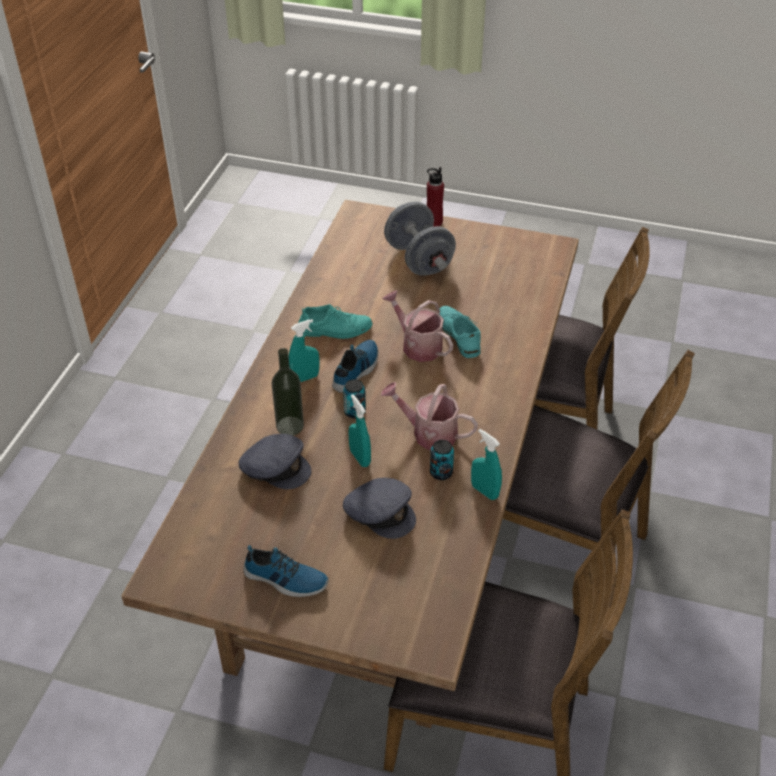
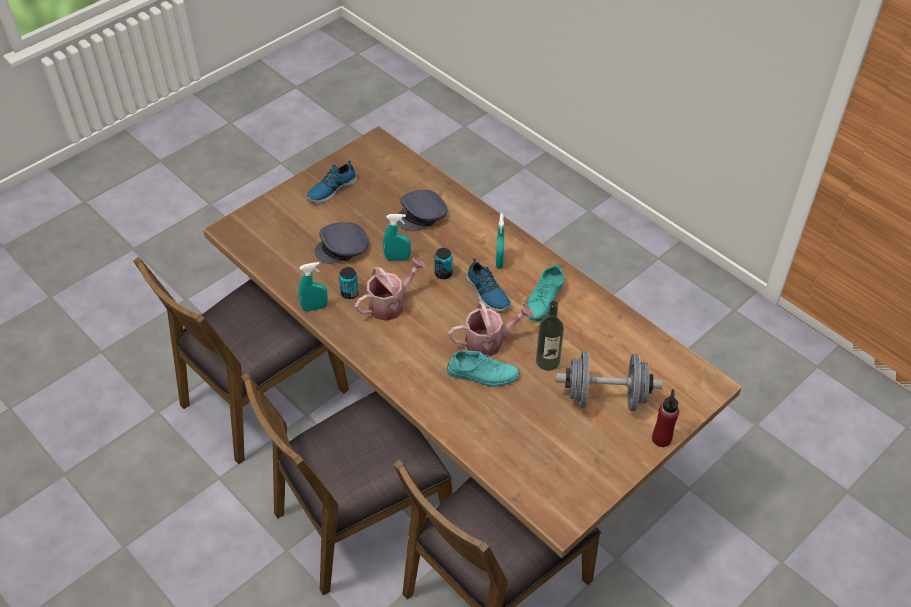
camera: 120 degrees right, 5 degrees up
bottle [272,348,304,436] -> bottle moved to [536,301,564,371]

